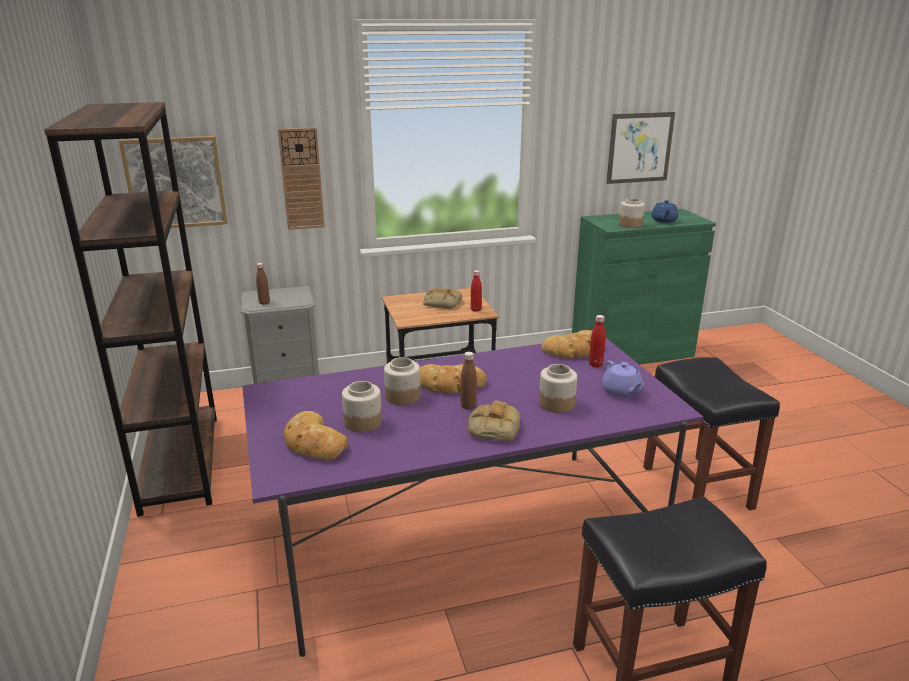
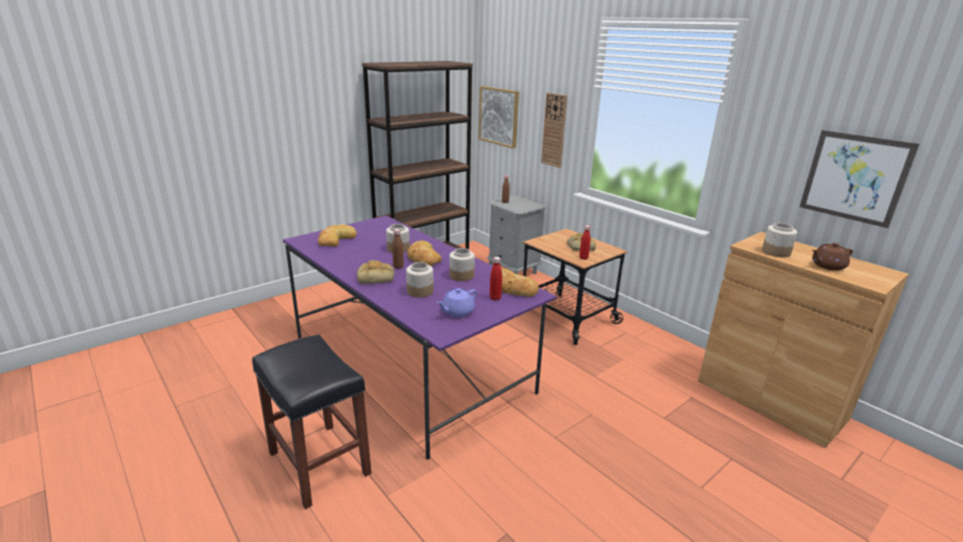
camera: 65 degrees right, 0 degrees up
jar [342,381,382,432] -> jar moved to [449,248,475,281]
green cabinet [572,209,716,364] -> brown cabinet [698,232,909,448]
black stool [643,357,780,510] -> none
blue teapot [651,200,678,223] -> brown teapot [812,243,853,271]

